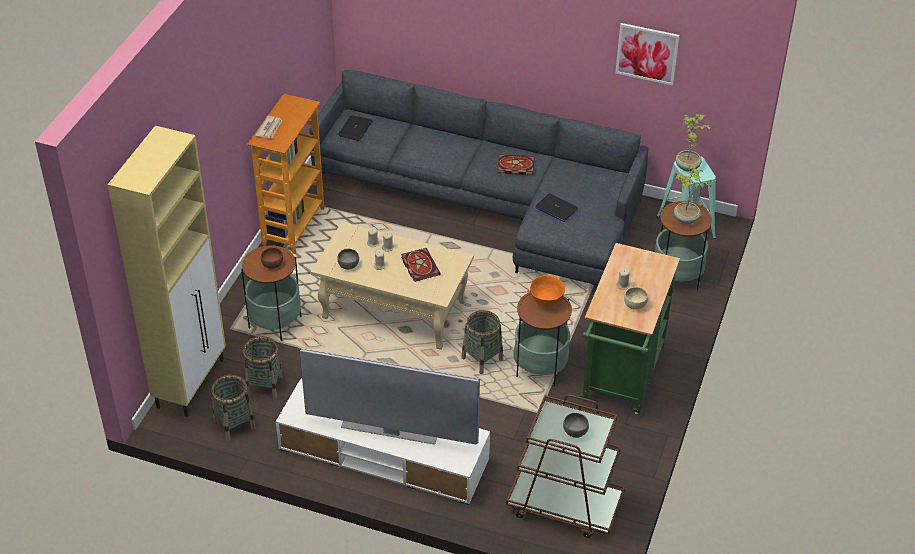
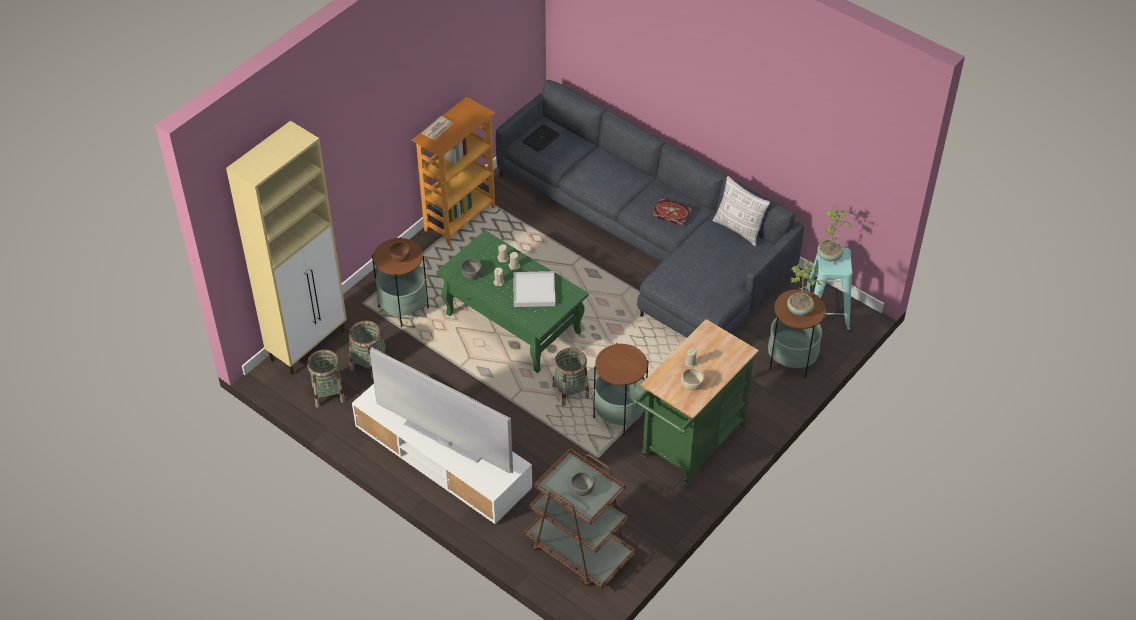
camera: 20 degrees right, 5 degrees up
beige coffee table [311,222,474,350] -> green coffee table [436,230,589,373]
book [401,248,440,282] -> white tray [513,271,555,307]
orange bowl [530,275,565,307] -> none
laptop [535,193,578,222] -> none
picture [615,23,680,86] -> none
none -> pillow [713,176,770,246]

